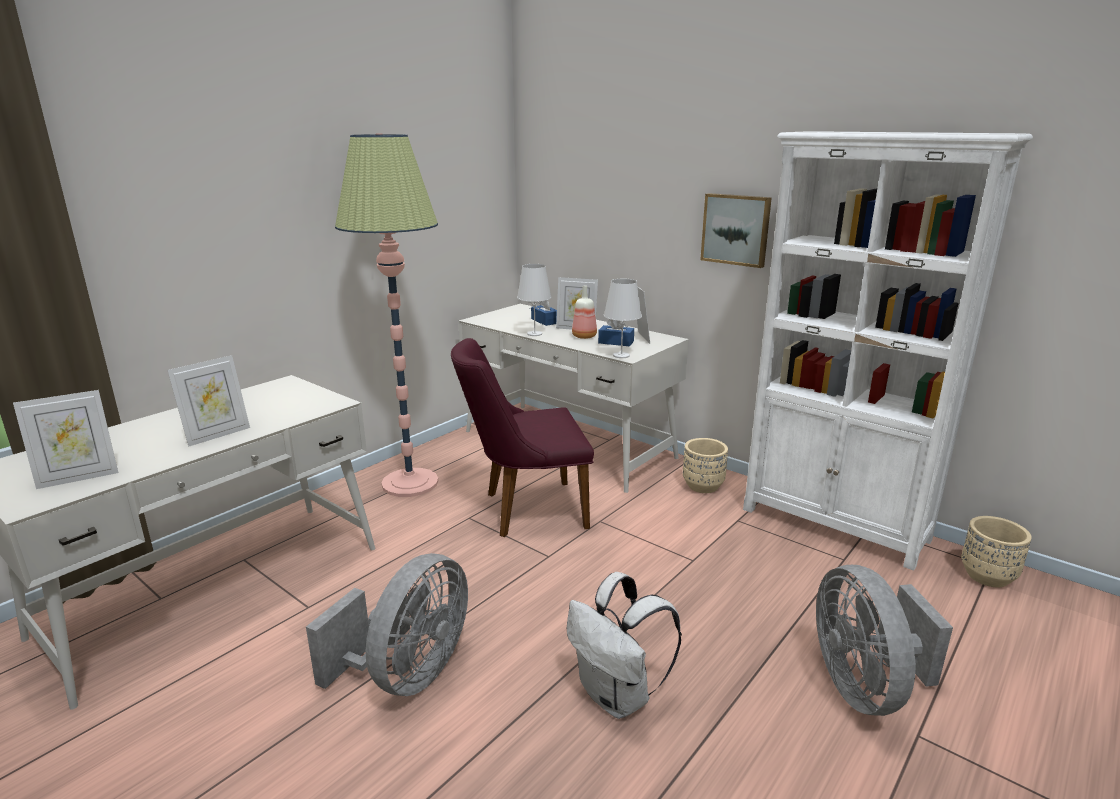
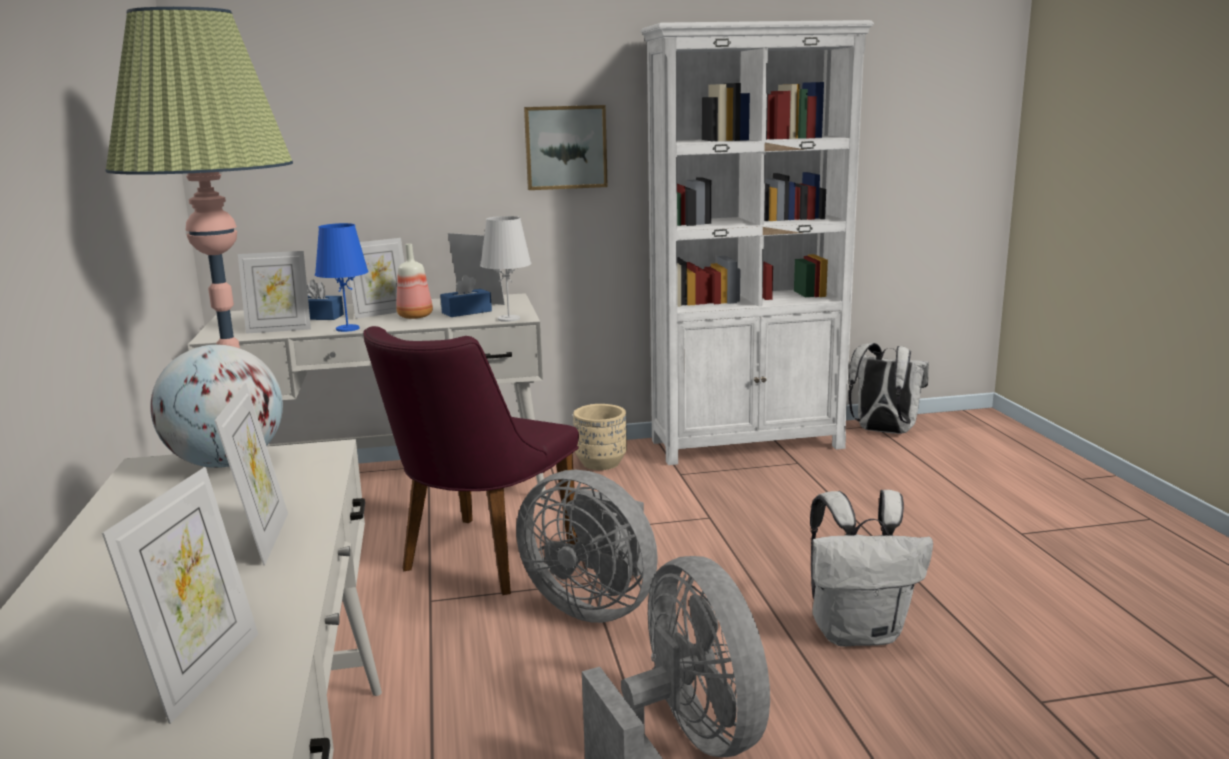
camera: 50 degrees left, 5 degrees down
white table lamp [517,264,552,336] -> blue table lamp [315,223,369,332]
grey fan [816,565,953,716] -> grey fan moved to [516,470,658,623]
beige planter [961,516,1032,587] -> white backpack [849,343,929,434]
none -> globe [150,345,283,468]
none -> picture frame [238,251,311,334]

